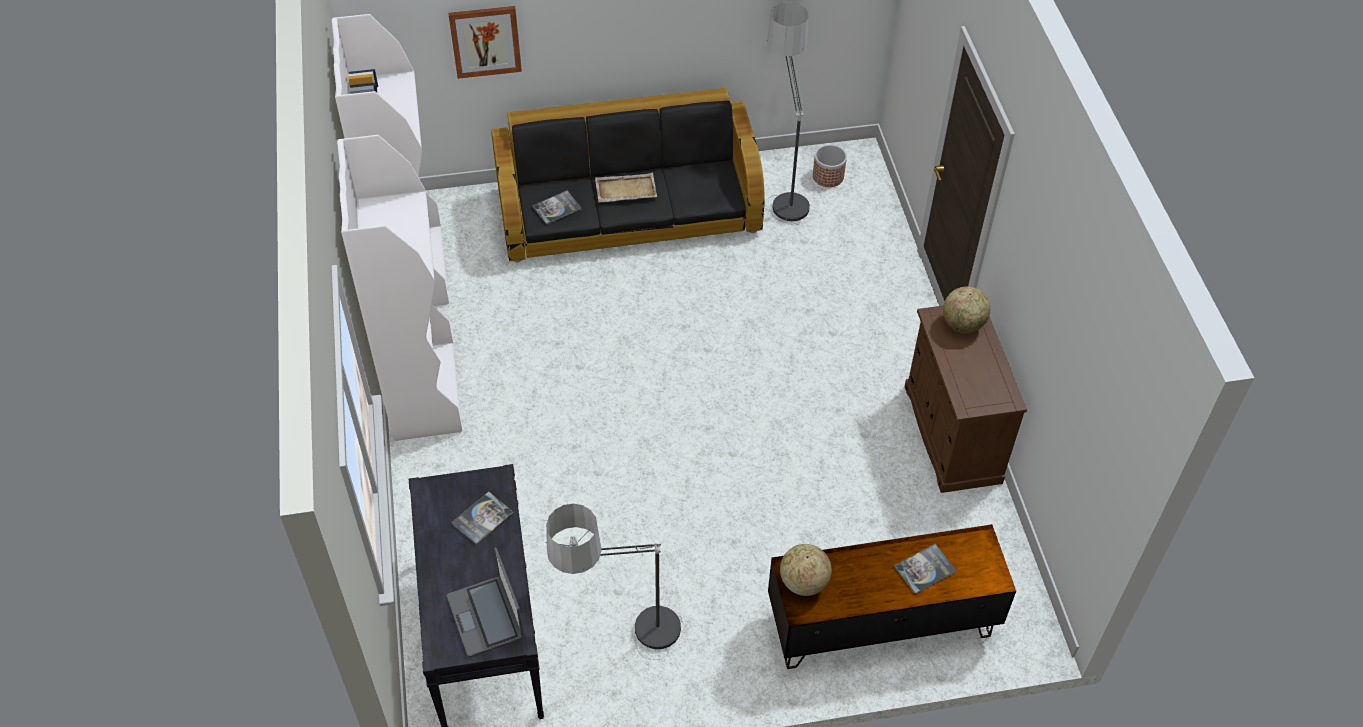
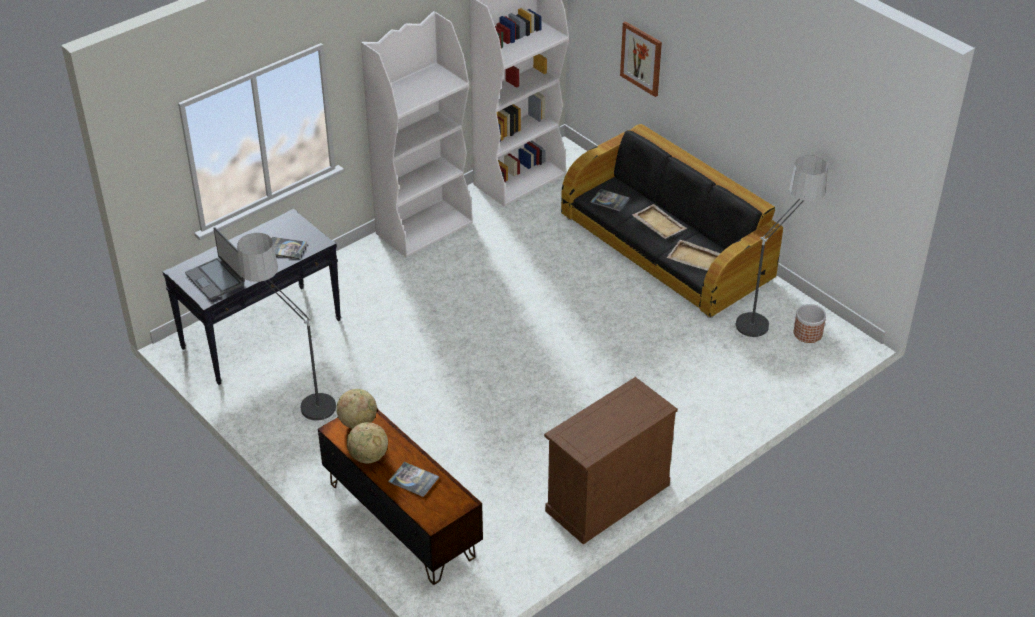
camera: 60 degrees right, 10 degrees down
laptop [447,548,524,657] -> laptop turned 75 degrees counterclockwise [185,227,245,300]
globe [943,286,990,333] -> globe moved to [347,422,388,463]
none -> beige tray [667,240,720,271]

